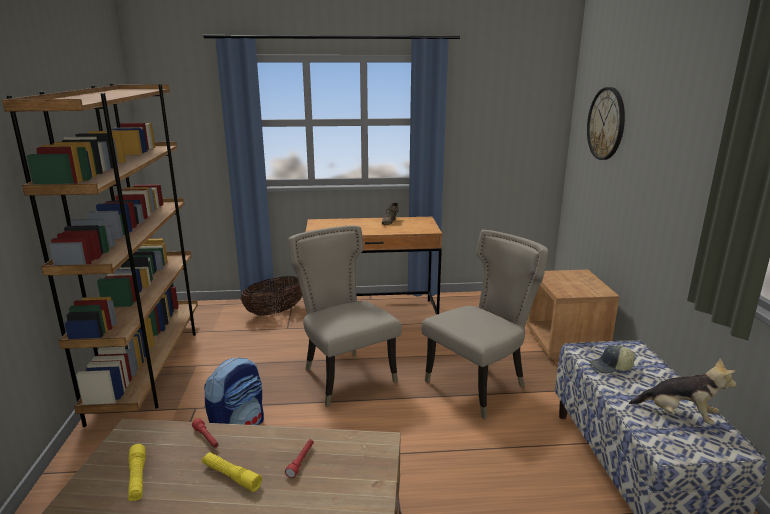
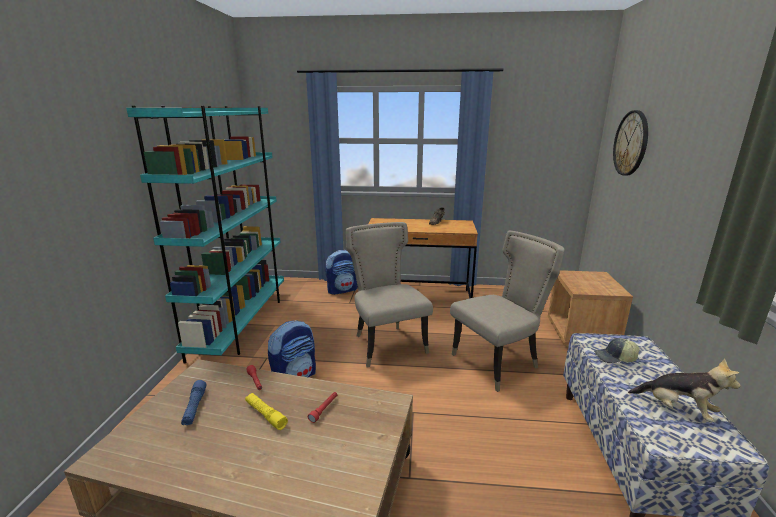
camera: 10 degrees right, 0 degrees up
brown bookcase [2,84,198,427] -> turquoise bookcase [126,106,284,364]
yellow flashlight [128,444,146,502] -> blue flashlight [181,380,206,426]
basket [241,276,302,316] -> backpack [325,250,358,295]

